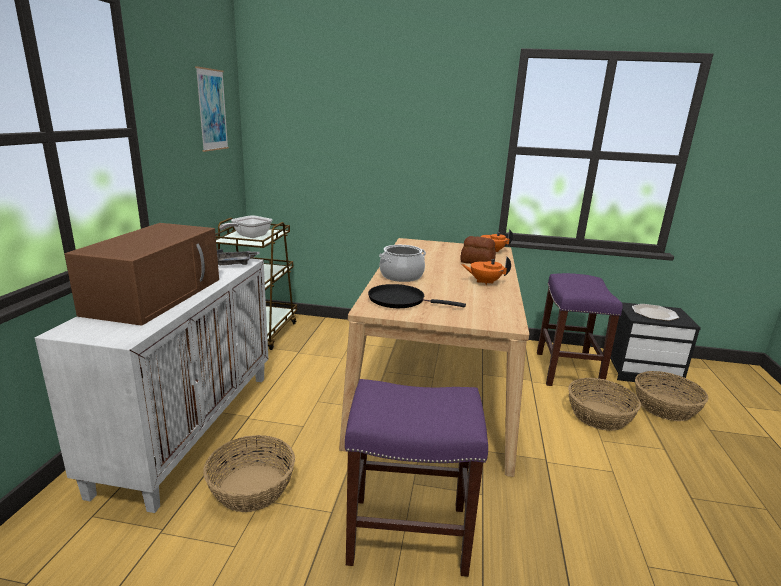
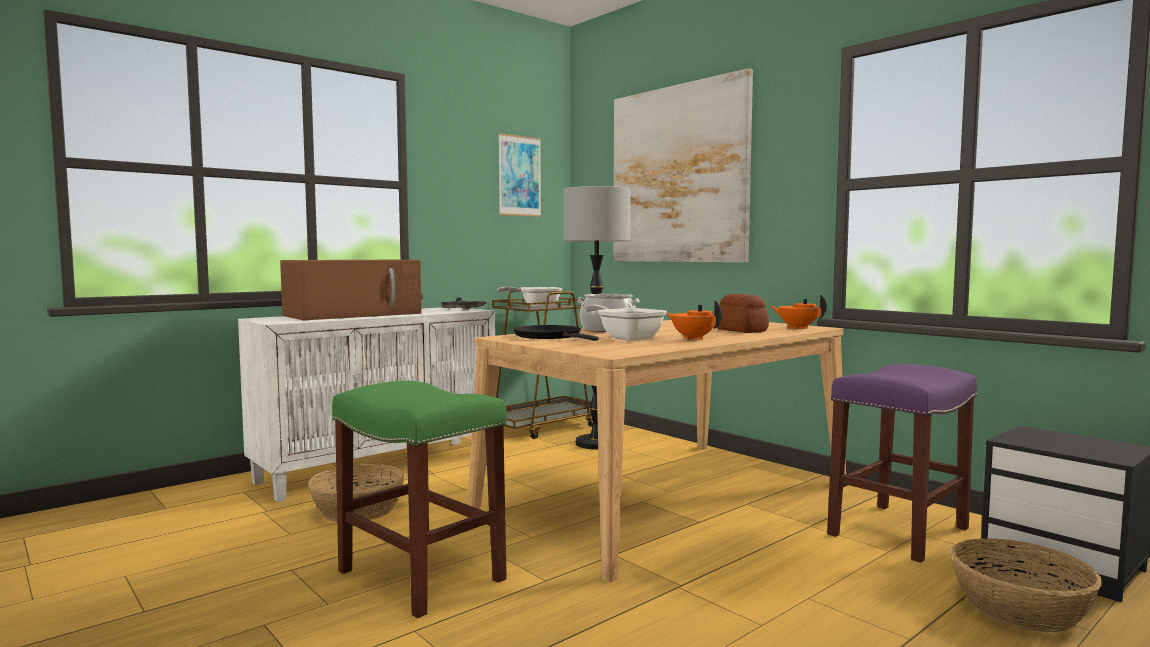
camera: 40 degrees right, 15 degrees down
purple stool [345,379,488,577] -> green stool [332,381,507,618]
basket [568,378,641,431] -> none
plate [632,304,679,321] -> none
none -> floor lamp [563,186,631,449]
none -> frying pan [585,305,667,341]
none -> picture [613,68,753,263]

